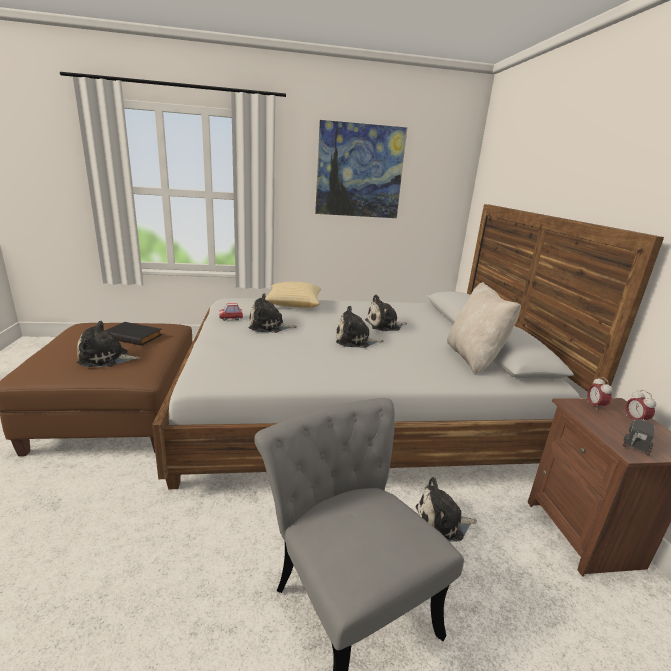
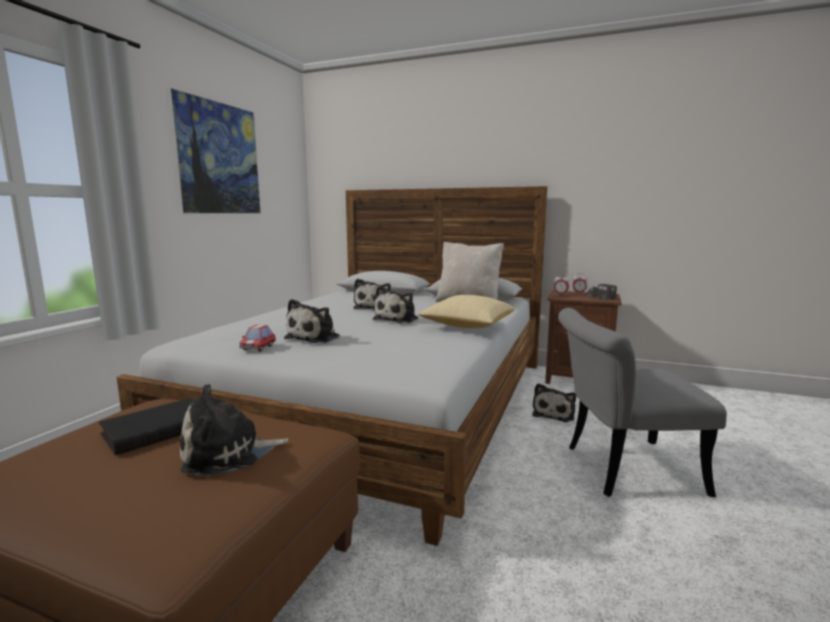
camera: 60 degrees left, 10 degrees down
plush toy [77,321,141,367] -> plush toy turned 45 degrees clockwise [180,384,288,476]
pillow [265,282,321,308] -> pillow moved to [418,295,515,329]

